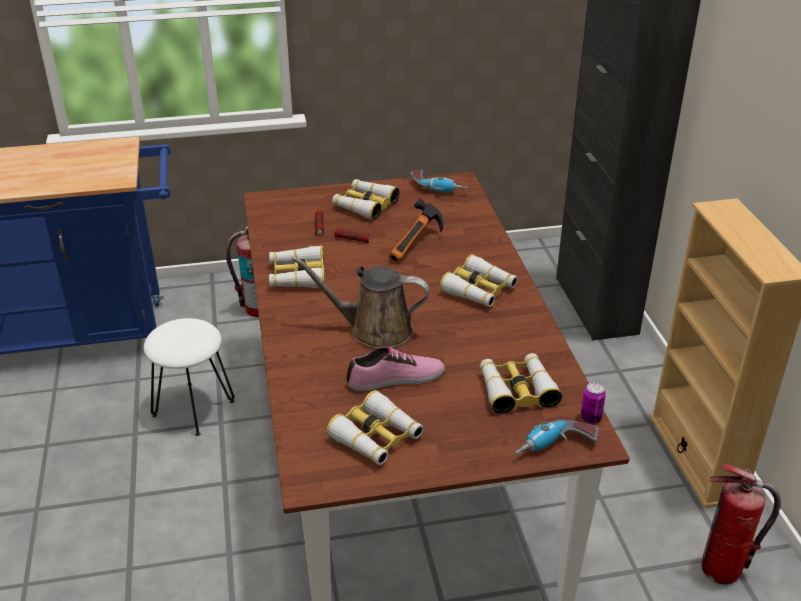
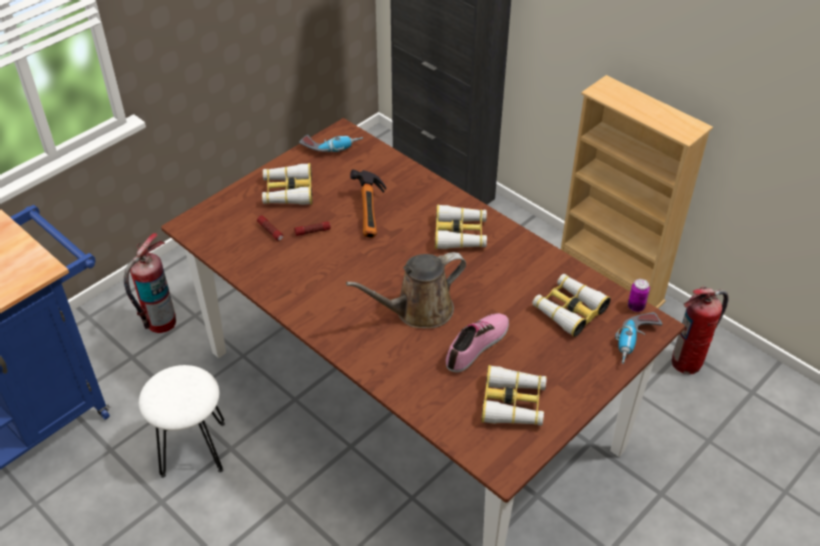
camera: 35 degrees left, 10 degrees up
binoculars [269,245,325,288] -> none

